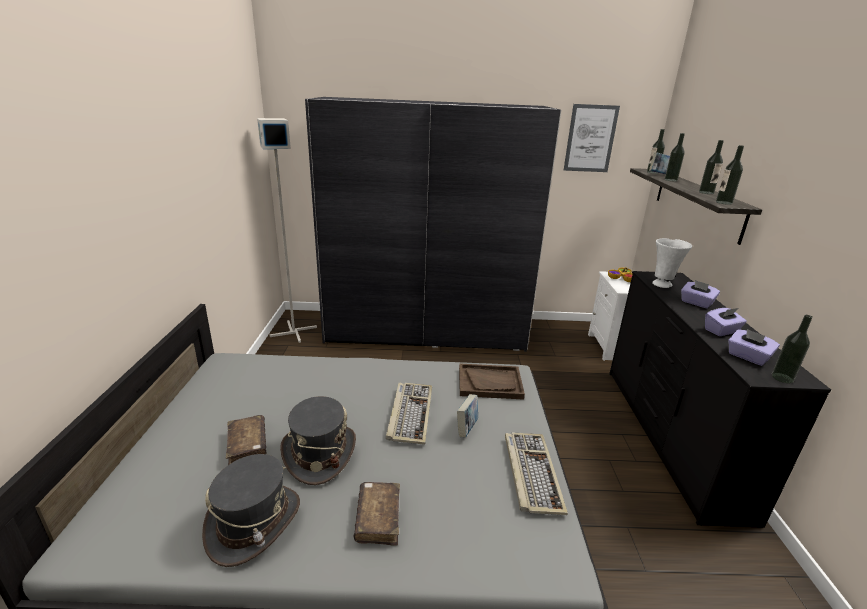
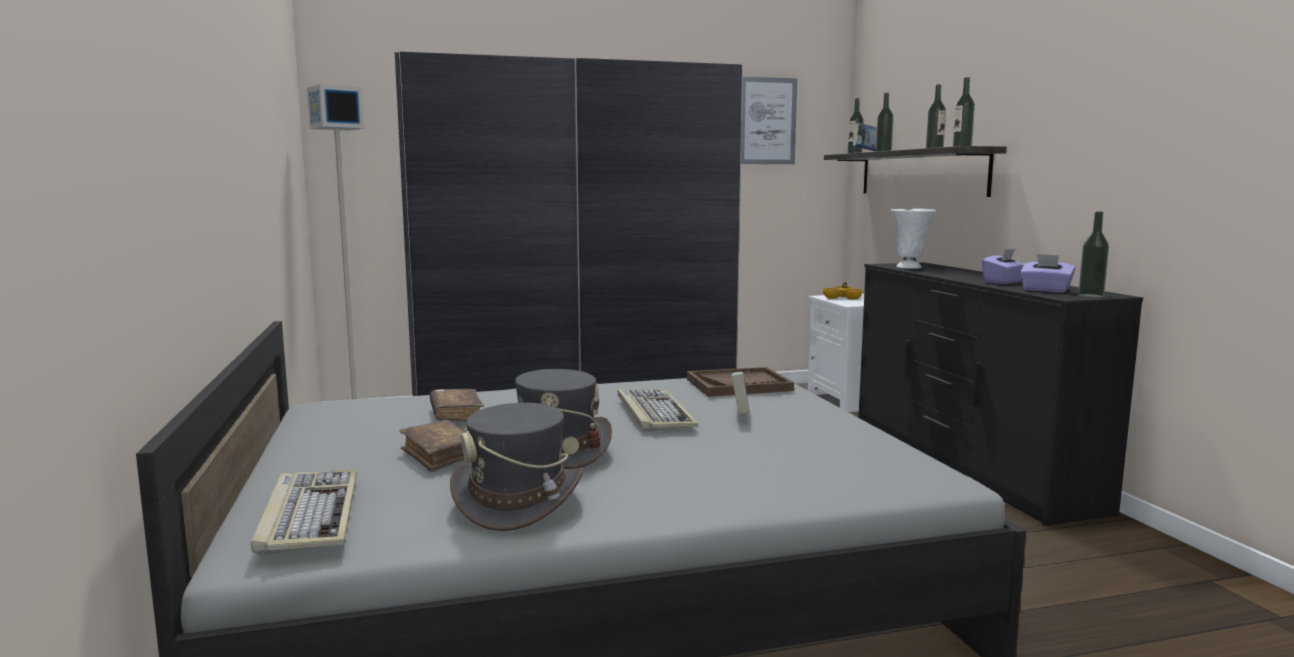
camera: 15 degrees left, 15 degrees down
brown book [354,482,400,546] -> brown book moved to [430,389,484,421]
keyboard [505,433,568,515] -> keyboard moved to [251,470,357,555]
purple tissue box [681,280,720,309] -> none

